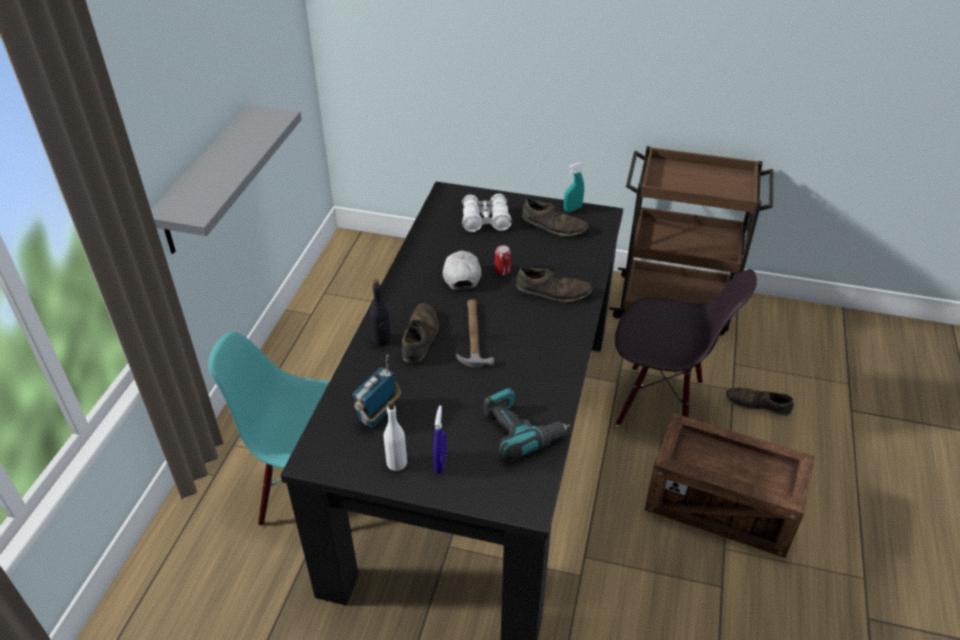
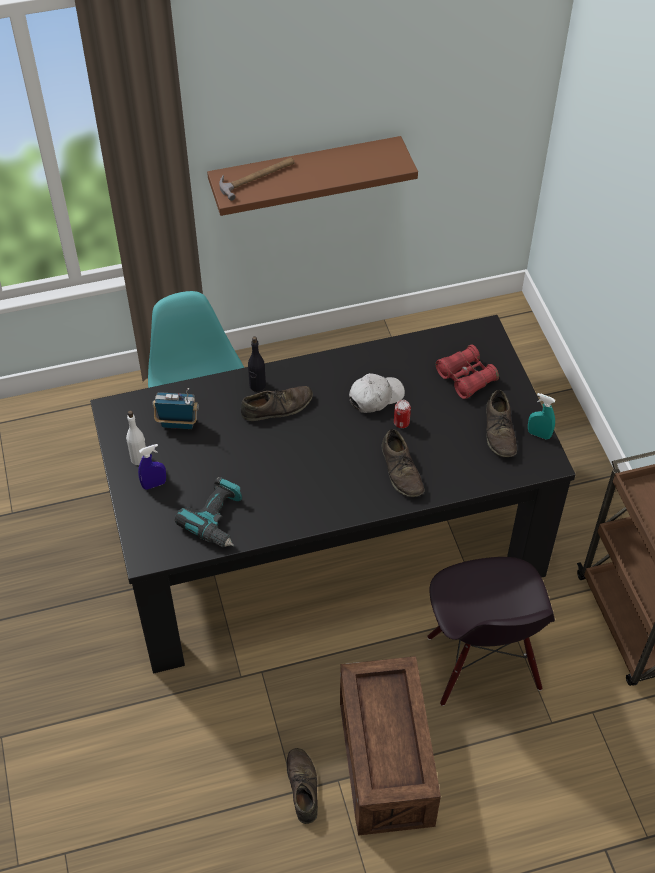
camera: 60 degrees right, 10 degrees up
grey shelf [151,105,302,254] -> brown shelf [207,136,418,216]
hammer [456,299,494,367] -> hammer moved to [219,157,295,201]
white binoculars [462,194,512,232] -> red binoculars [436,345,499,399]
brown shoe [726,388,794,416] -> brown shoe moved to [286,748,318,824]

